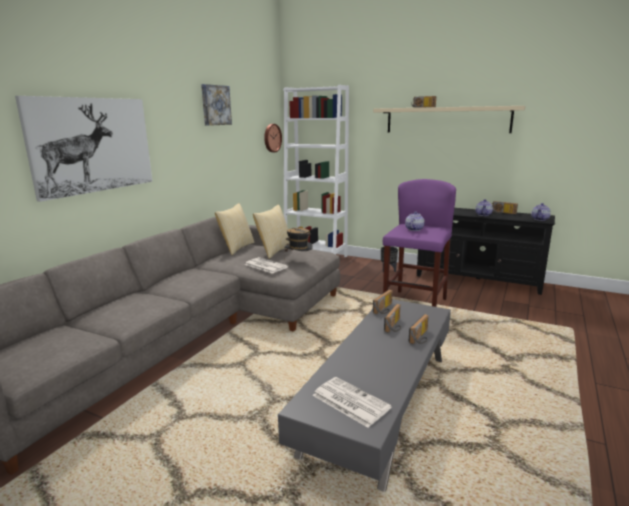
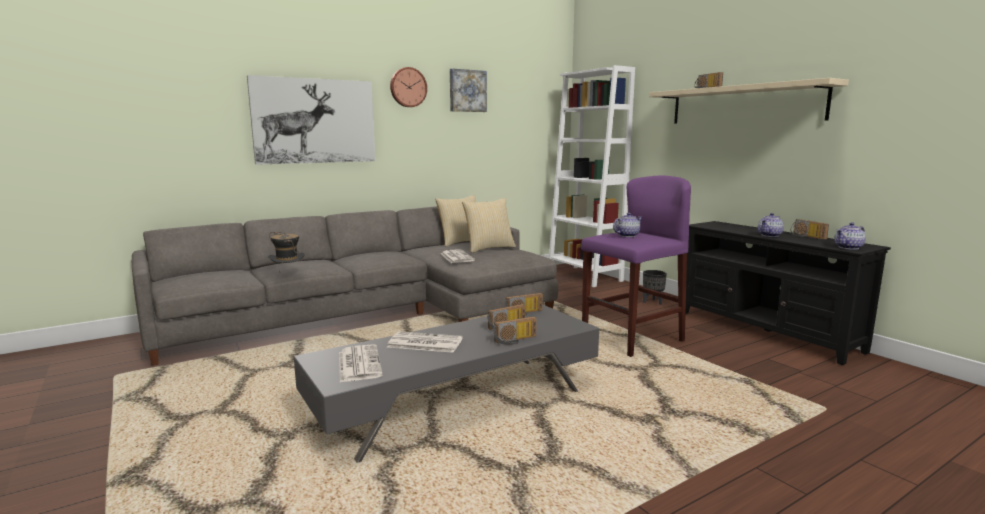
camera: 30 degrees right, 5 degrees down
wall clock [264,124,282,152] -> wall clock moved to [390,67,427,107]
hat [284,228,313,252] -> hat moved to [268,232,305,271]
none -> newspaper [387,331,463,353]

